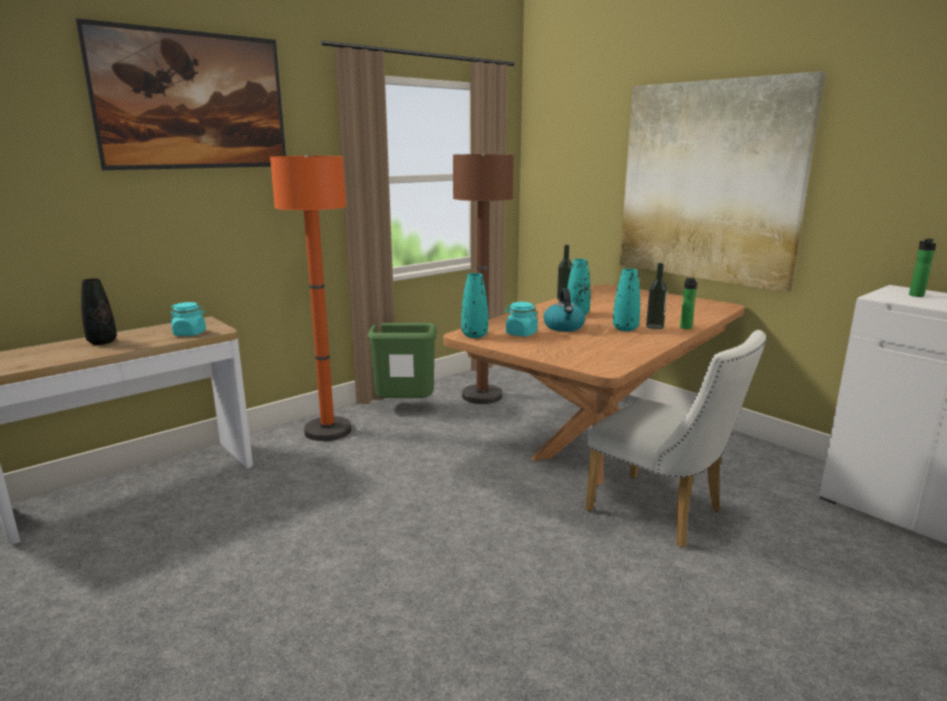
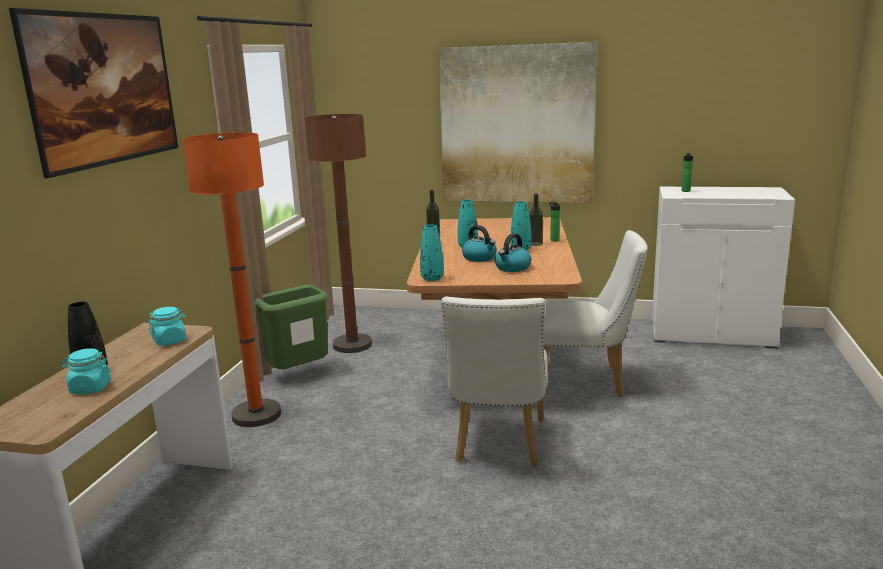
camera: 35 degrees left, 0 degrees up
turquoise jar [505,302,538,337] -> turquoise jar moved to [62,348,111,394]
none -> white chair [441,297,547,466]
none -> kettle [494,233,531,272]

